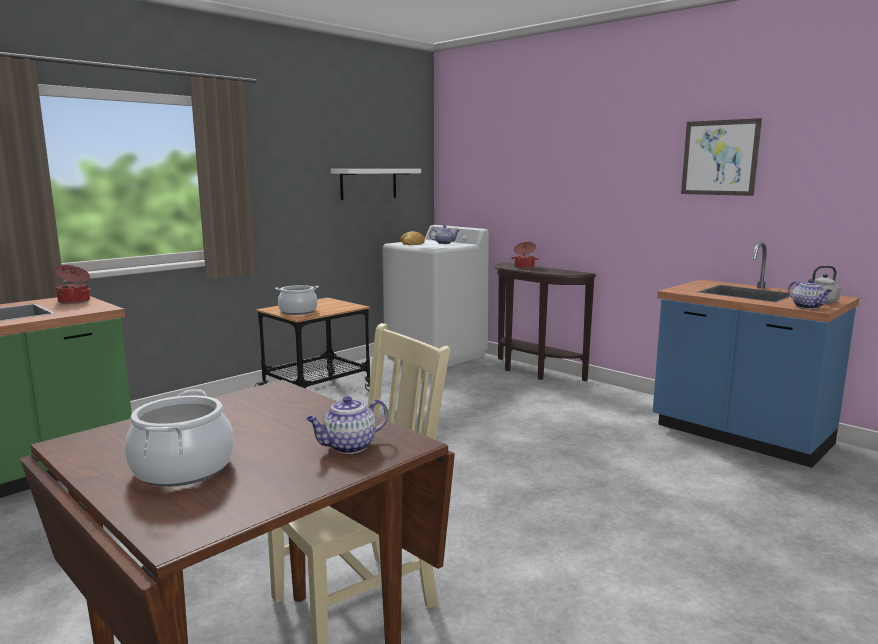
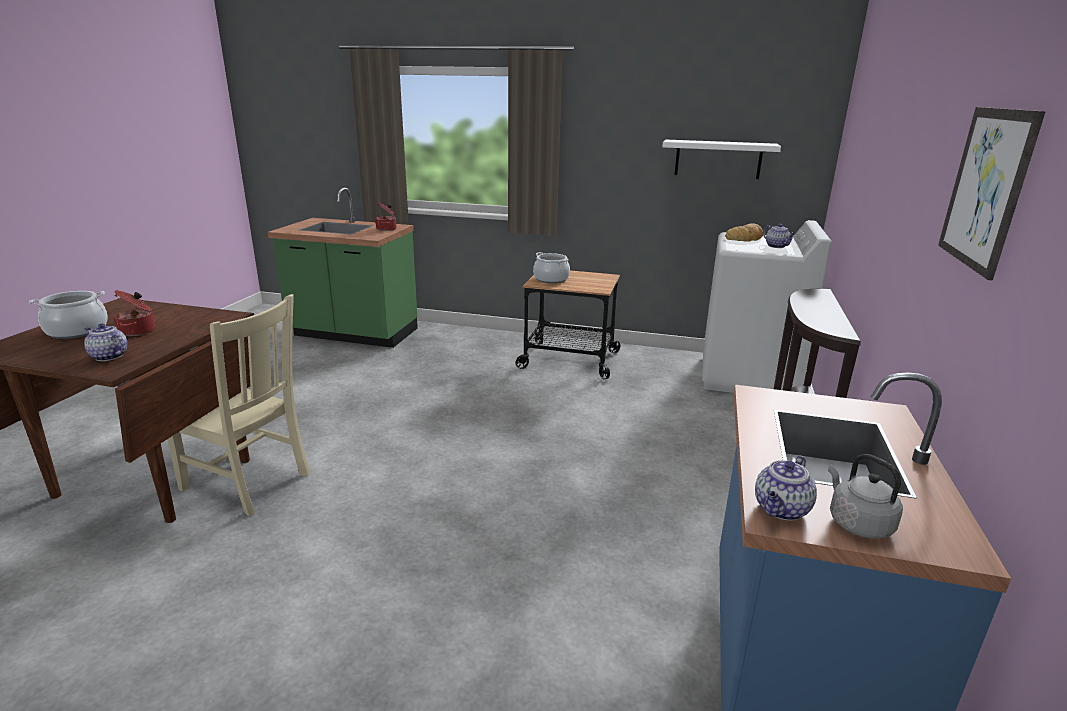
camera: 60 degrees right, 10 degrees up
cooking pot [511,242,539,269] -> cooking pot moved to [113,290,155,336]

